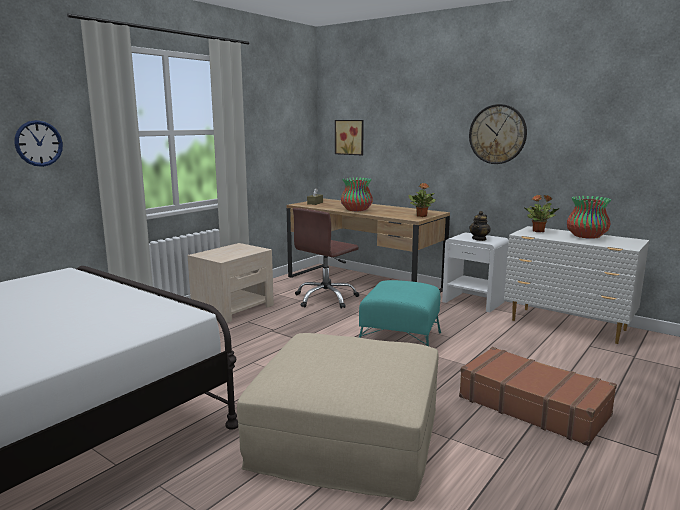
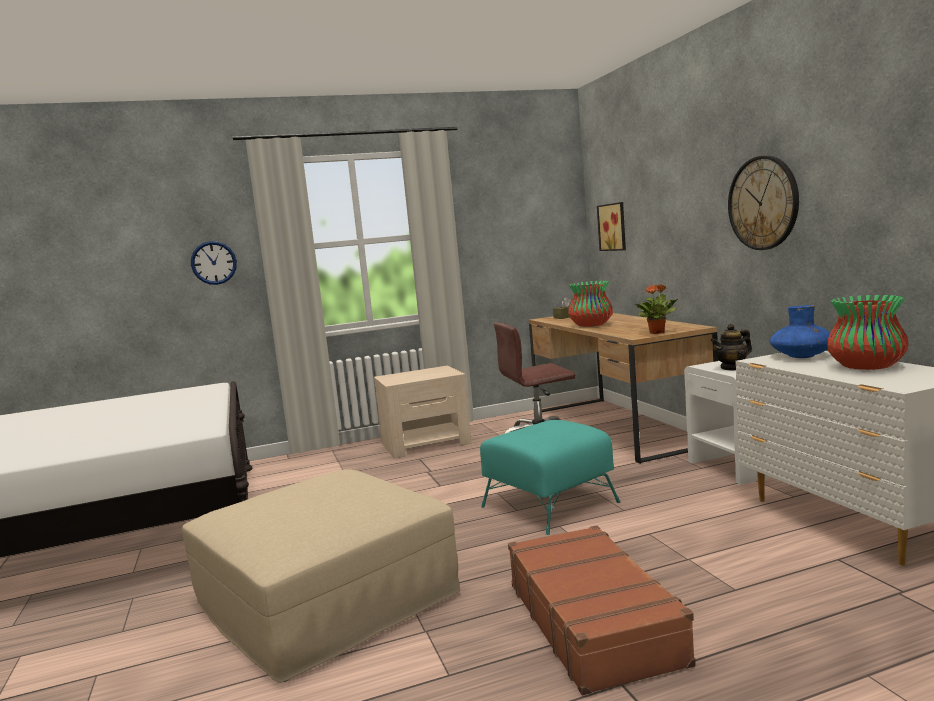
camera: 35 degrees right, 5 degrees down
potted plant [523,195,560,232] -> blue vase [770,305,830,358]

